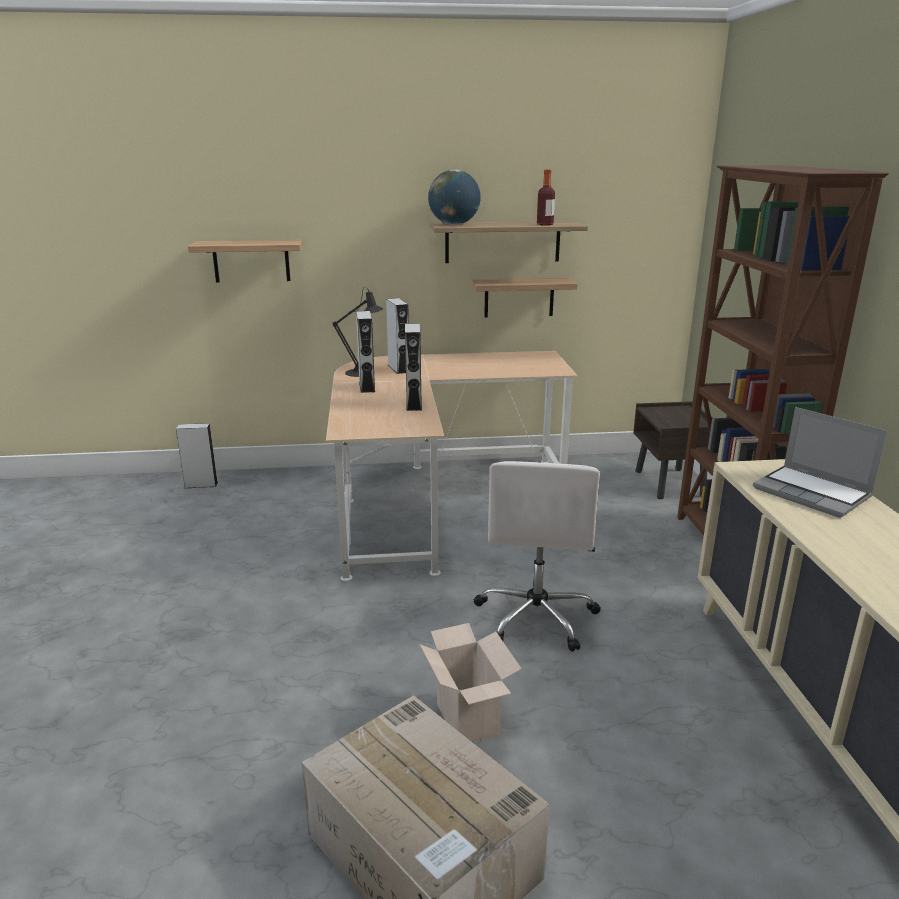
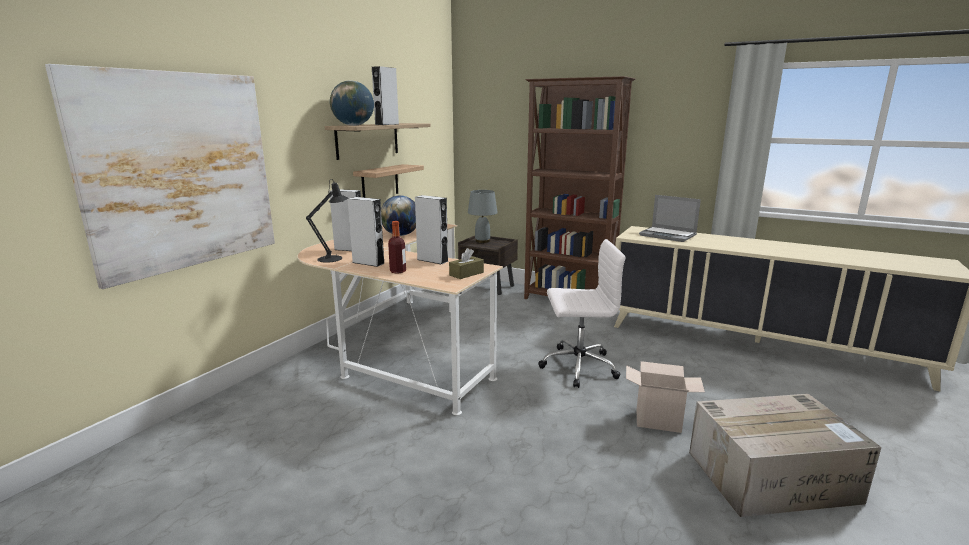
camera: 55 degrees left, 5 degrees down
grey speaker [176,423,218,488] -> grey speaker moved to [372,66,399,125]
shelf [188,240,303,282] -> picture [45,64,275,289]
white office chair [474,461,601,652] -> white office chair turned 45 degrees counterclockwise [538,239,625,388]
bottle [537,170,555,226] -> bottle moved to [388,221,406,274]
laptop [753,407,888,518] -> laptop turned 45 degrees clockwise [639,195,701,242]
none -> globe [381,195,416,236]
none -> brown tissue box [449,248,484,279]
none -> grey table lamp [468,190,498,243]

